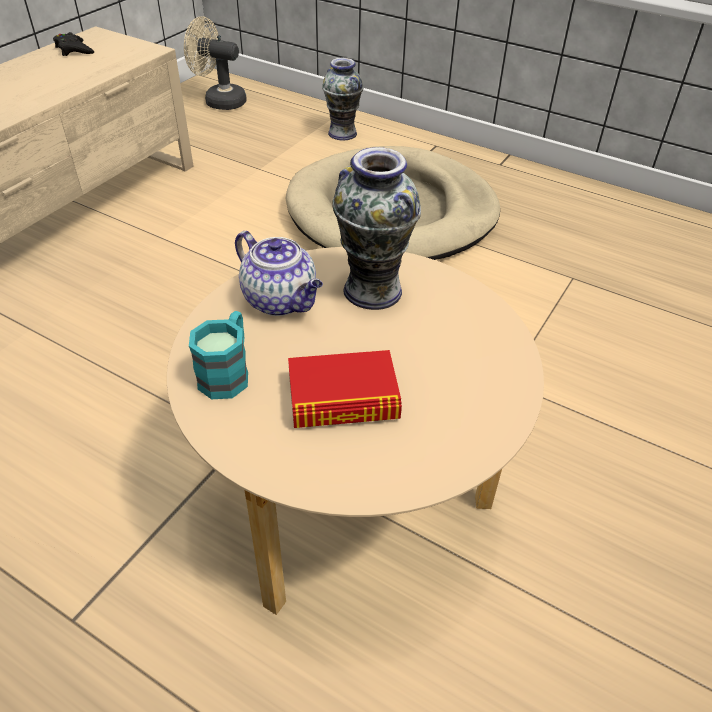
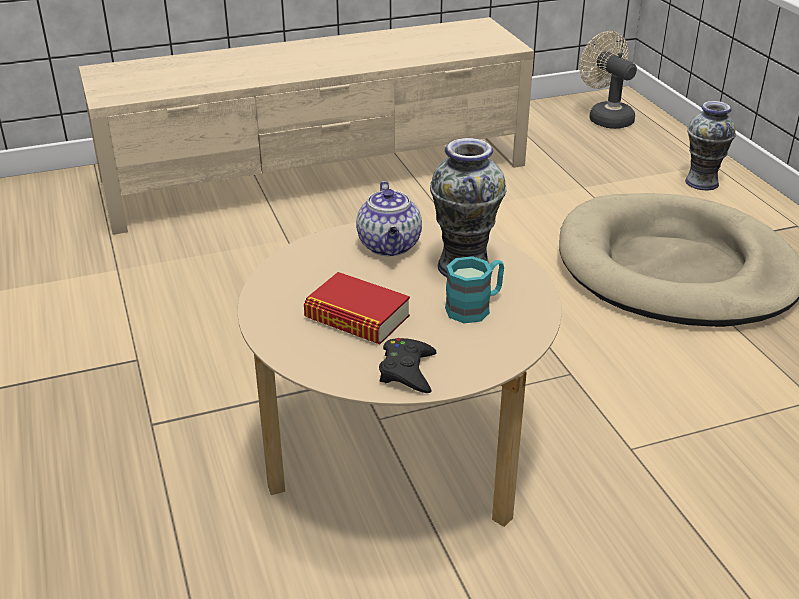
camera: 40 degrees right, 10 degrees down
black game controller [53,32,94,56] -> black game controller moved to [379,338,437,393]
turquoise mug [189,311,248,399] -> turquoise mug moved to [445,256,504,323]

